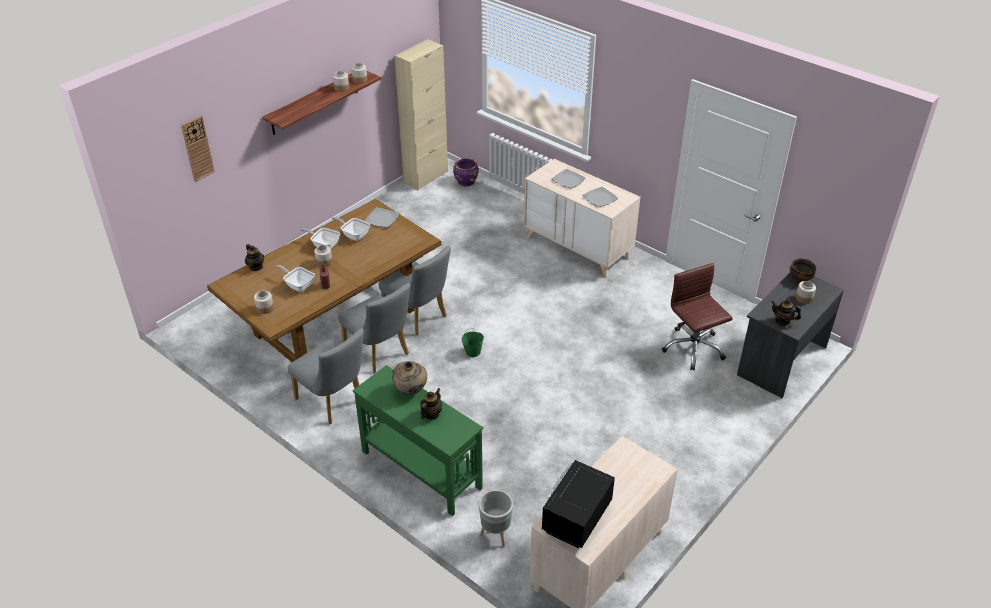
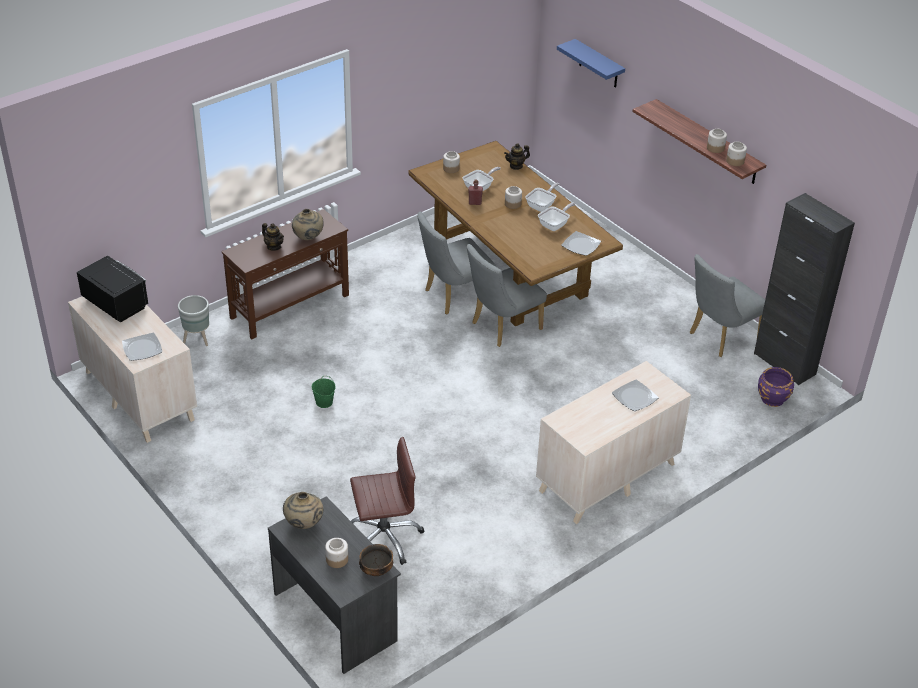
camera: 100 degrees right, 0 degrees up
wall clock [181,116,215,182] -> blue shelf [557,39,625,88]
grey chair [287,328,364,424] -> grey chair moved to [690,254,765,357]
green console table [353,365,483,516] -> brown console table [221,209,349,339]
beige cabinet [394,39,448,190] -> black cabinet [754,193,855,385]
green bucket [461,329,484,357] -> green bucket moved to [312,376,336,408]
plate [583,187,618,207] -> plate moved to [122,333,162,361]
teapot [771,299,801,326] -> beige vase [283,492,324,529]

